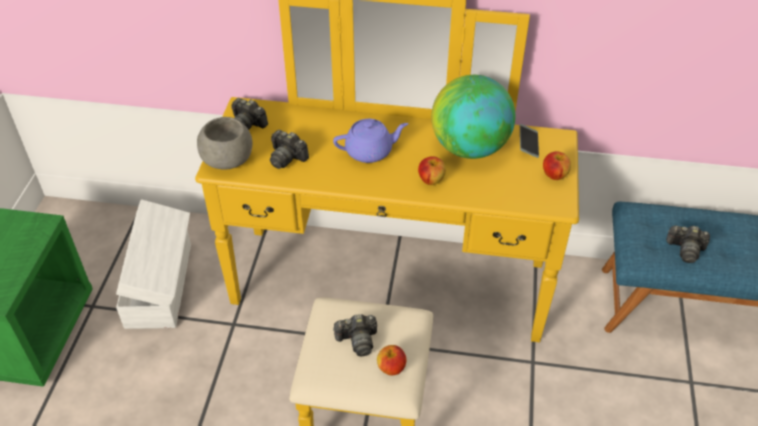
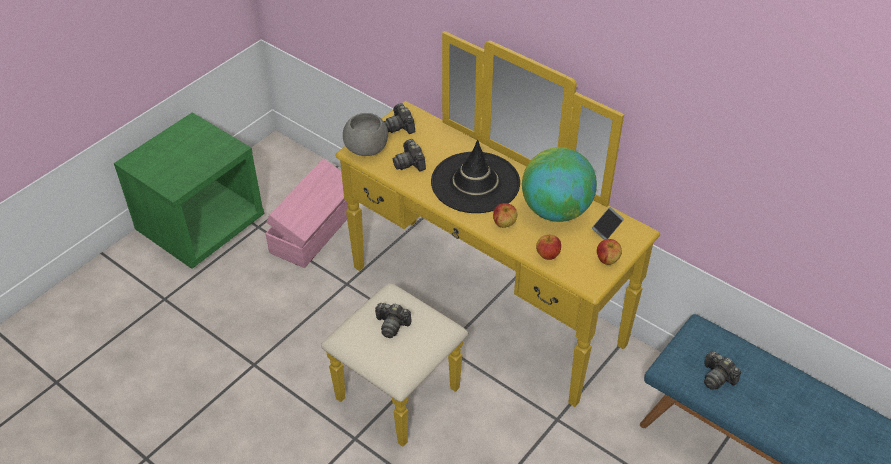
camera: 30 degrees right, 0 degrees up
white storage box [116,199,191,329] -> pink storage box [265,158,348,268]
purple teapot [333,119,408,163] -> black hat [431,140,520,213]
apple [377,345,406,376] -> apple moved to [536,235,561,260]

